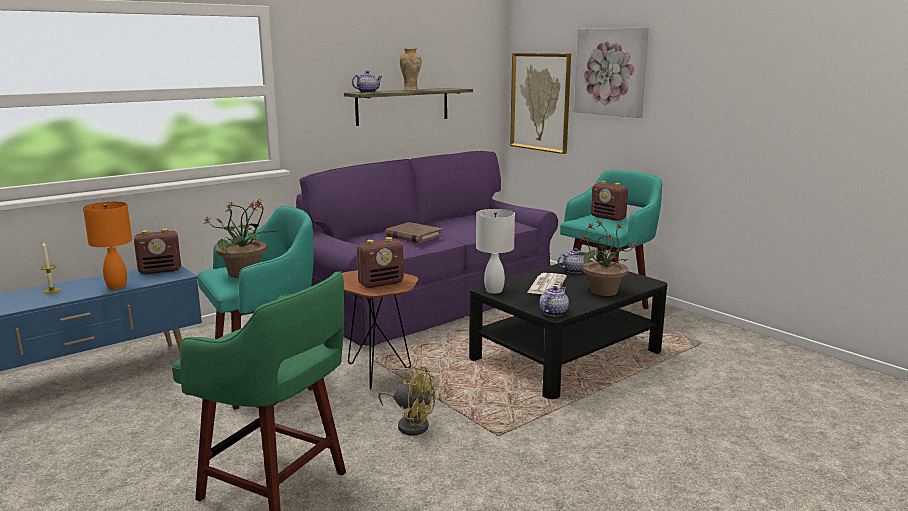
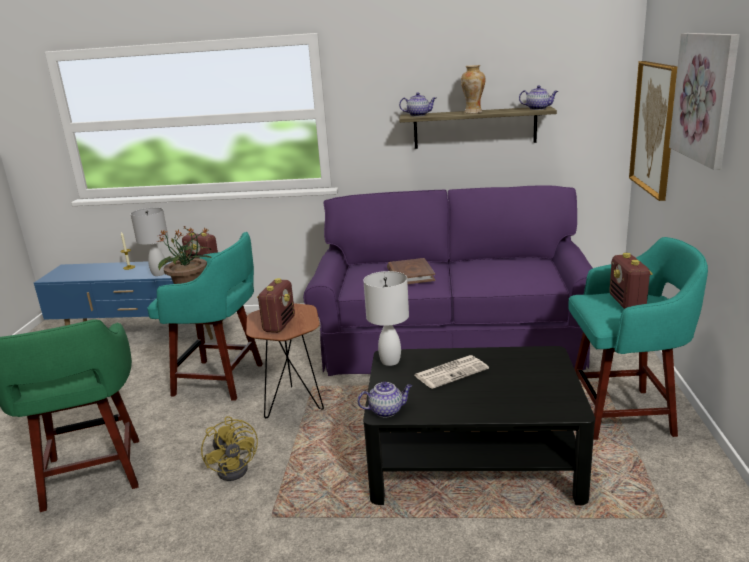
camera: 45 degrees right, 5 degrees up
orange table lamp [83,201,132,289] -> white table lamp [131,208,168,276]
radio [357,237,404,288] -> radio turned 90 degrees counterclockwise [257,278,295,333]
teapot [557,248,590,273] -> teapot moved to [519,86,558,110]
potted plant [571,220,639,296] -> none

